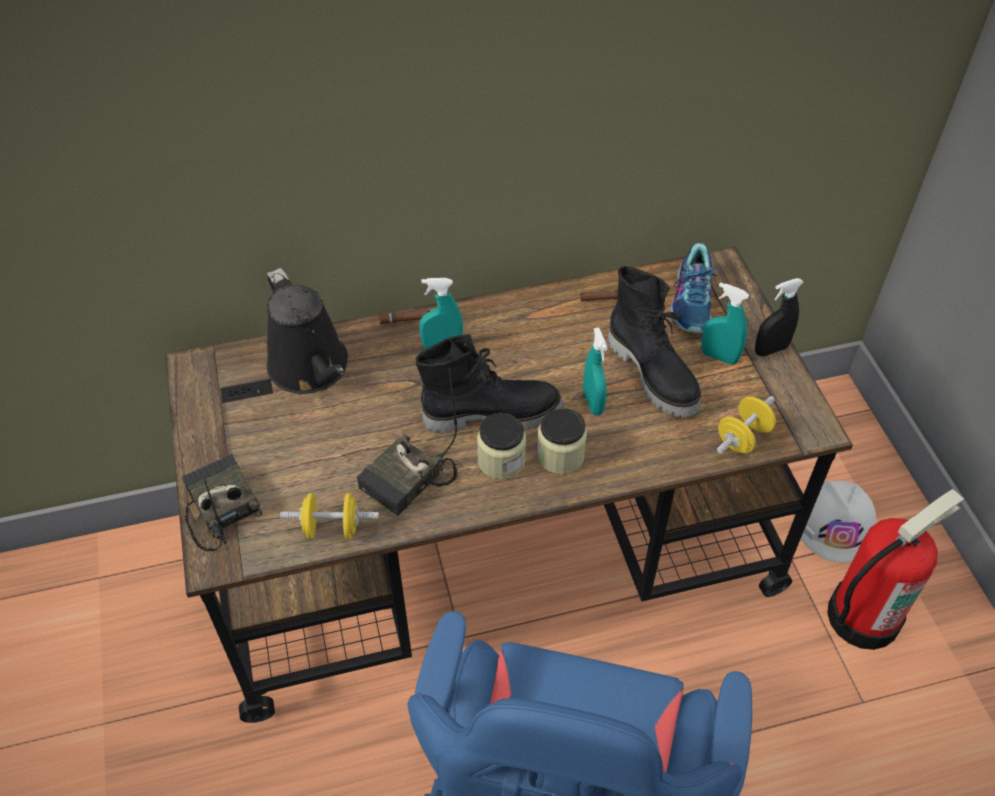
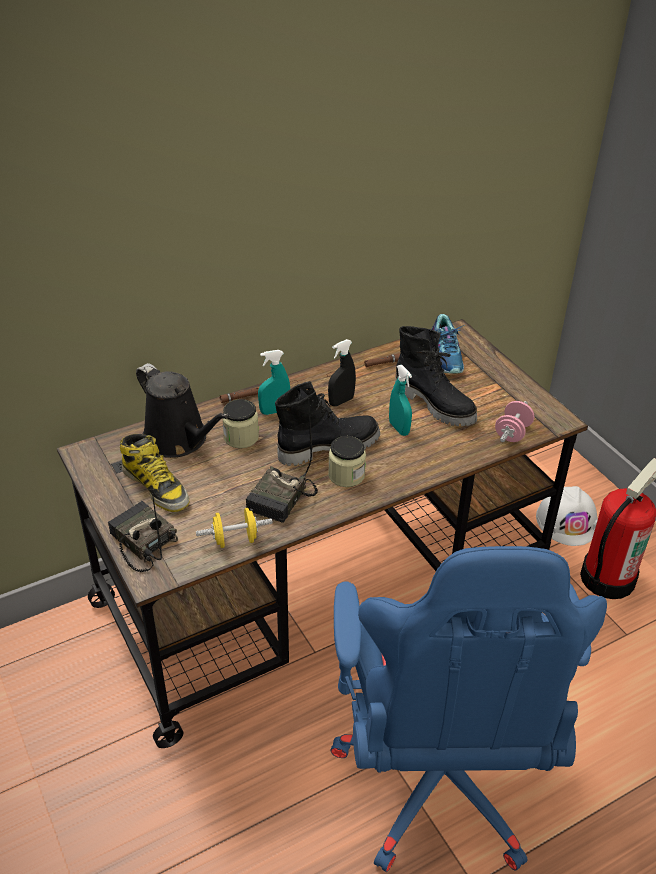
camera: 15 degrees left, 10 degrees down
jar [537,408,587,474] -> jar moved to [222,399,259,448]
turquoise spray bottle [701,282,749,365] -> none
yellow dumbbell [717,396,776,454] -> pink dumbbell [495,401,534,442]
black spray bottle [755,278,804,356] -> black spray bottle moved to [328,339,356,406]
none -> boot [120,434,189,512]

